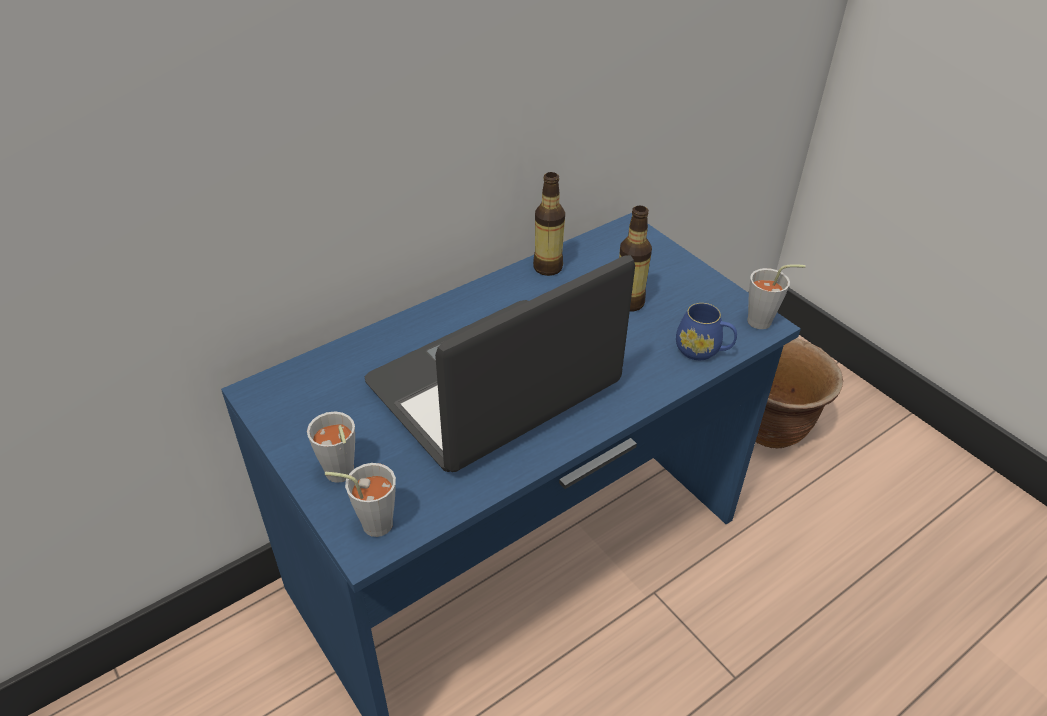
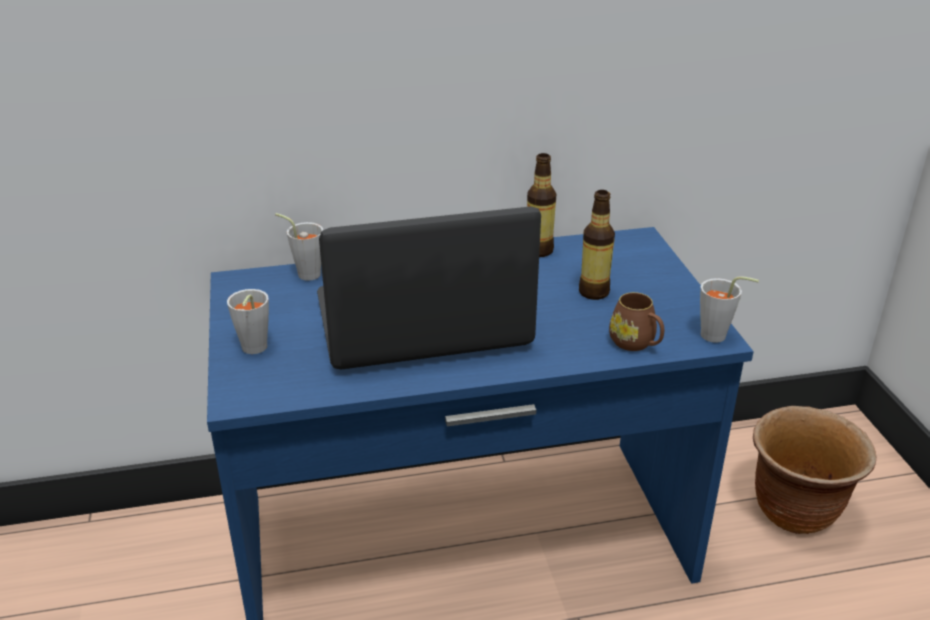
camera: 25 degrees right, 10 degrees down
grey cup [325,463,396,537] -> grey cup moved to [275,213,323,281]
blue mug [676,303,737,360] -> brown mug [609,292,664,351]

